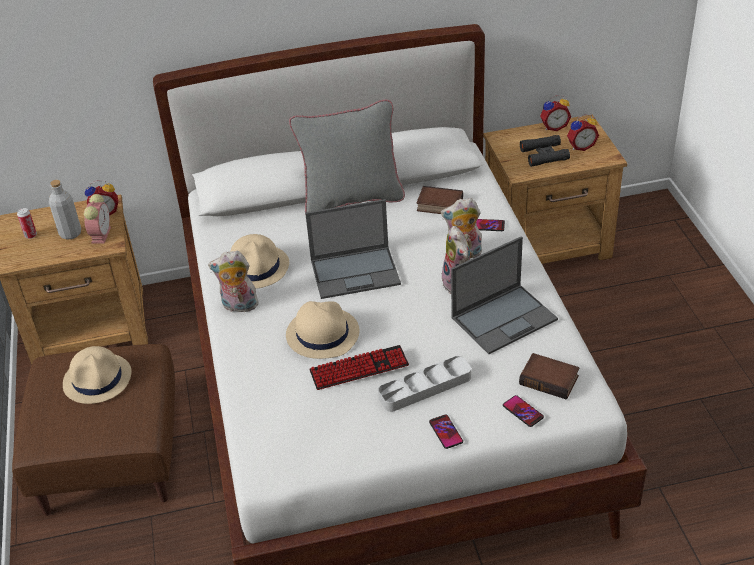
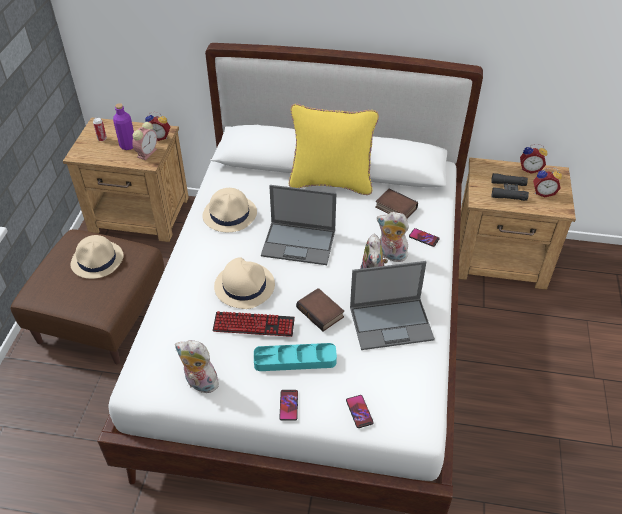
camera: 20 degrees right, 5 degrees up
grey bottle [49,180,81,240] -> purple bottle [113,103,134,150]
plush toy [208,251,260,312] -> plush toy moved to [175,340,219,393]
grey pillow [289,99,405,215] -> yellow pillow [289,104,379,195]
grey tray [378,356,471,412] -> turquoise tray [254,343,337,371]
book [519,353,579,400] -> book moved to [296,288,344,331]

